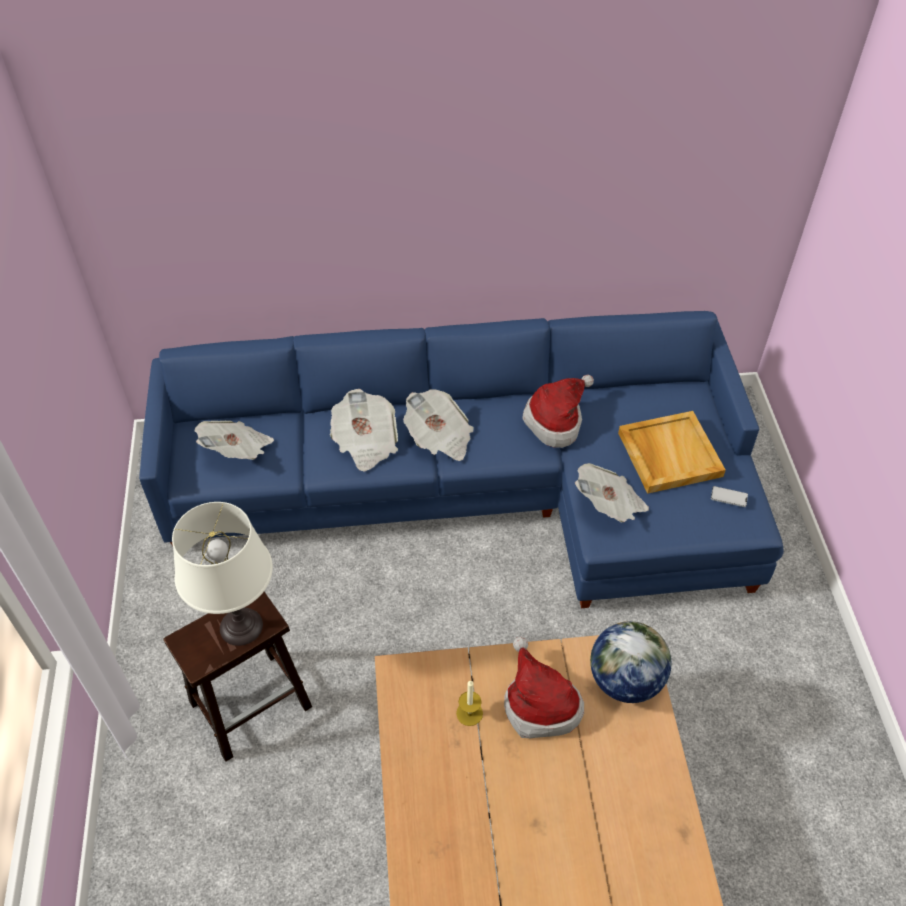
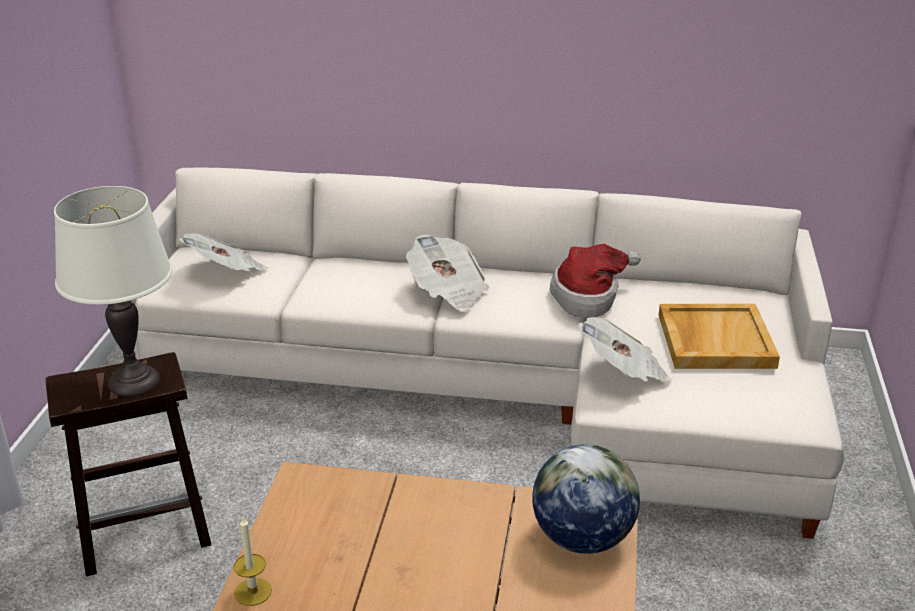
camera: 15 degrees right, 20 degrees down
blue sofa [139,311,784,608] -> white sofa [131,168,844,539]
newspaper [330,389,398,472] -> none
candle [456,680,483,726] -> candle moved to [233,517,272,606]
hat [504,637,584,738] -> none
phone [711,486,748,507] -> none

